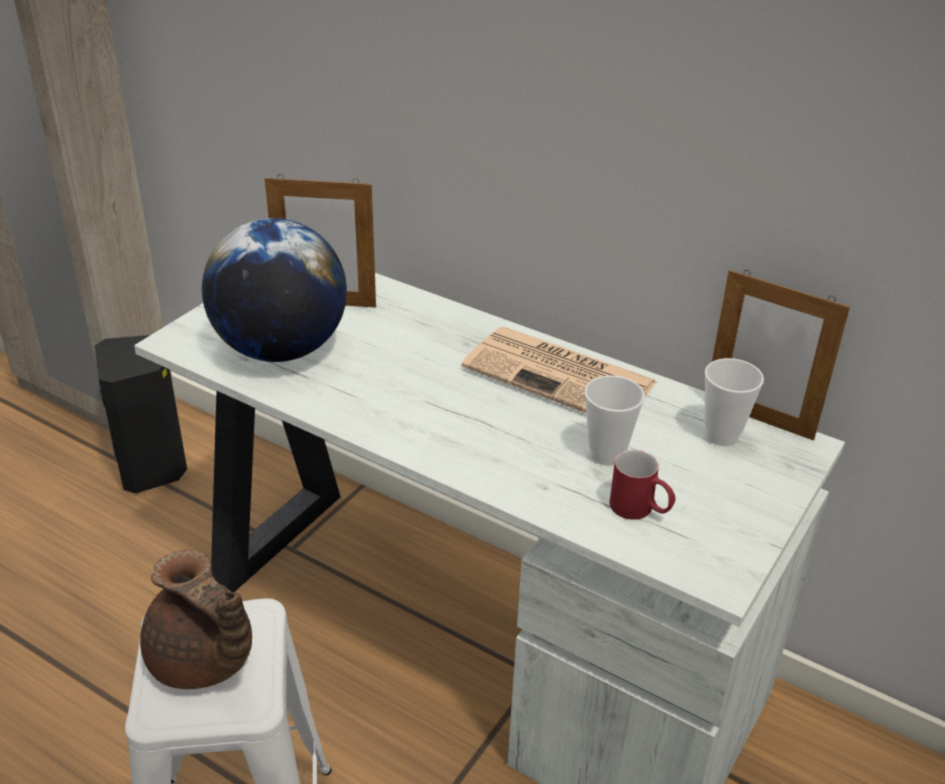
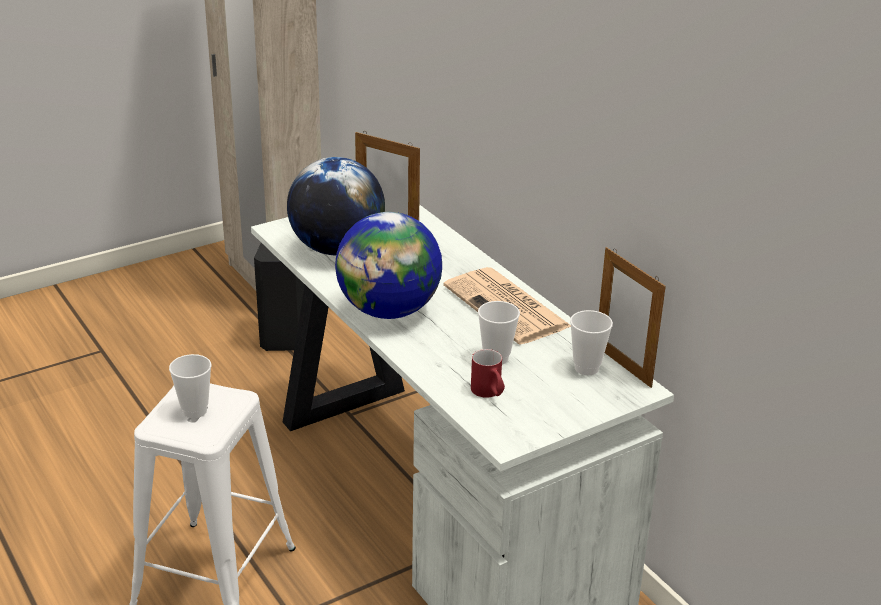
camera: 25 degrees right, 5 degrees down
brown teapot [140,550,252,689] -> cup [169,354,211,418]
none -> globe [335,212,442,319]

